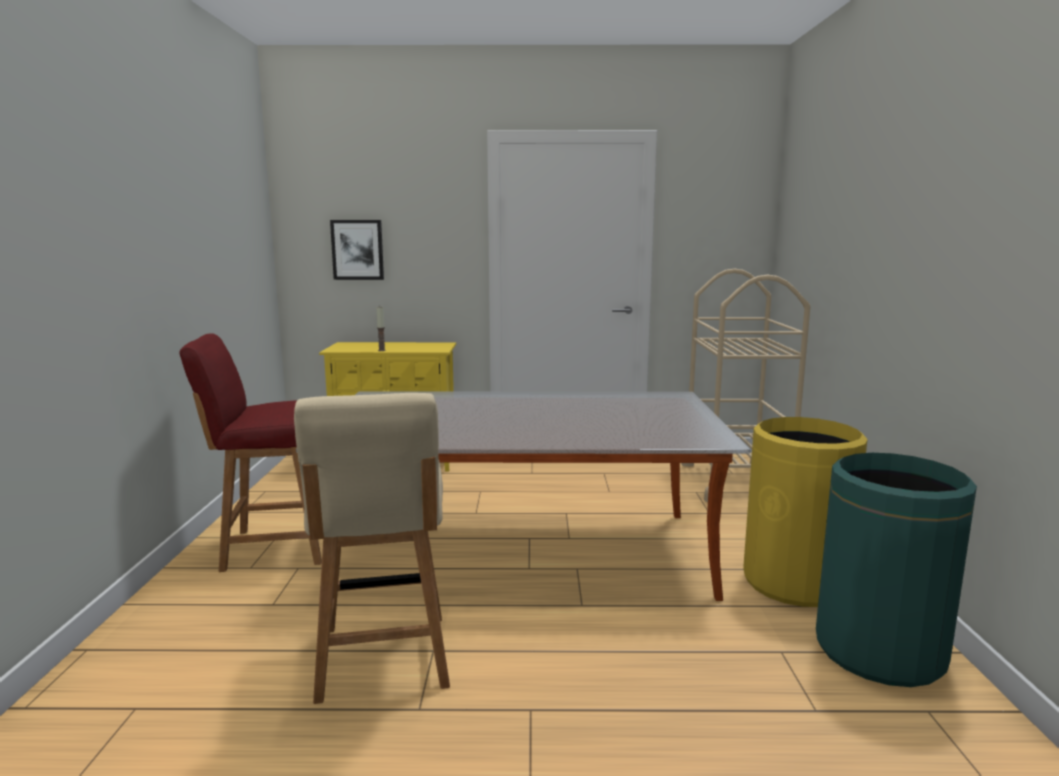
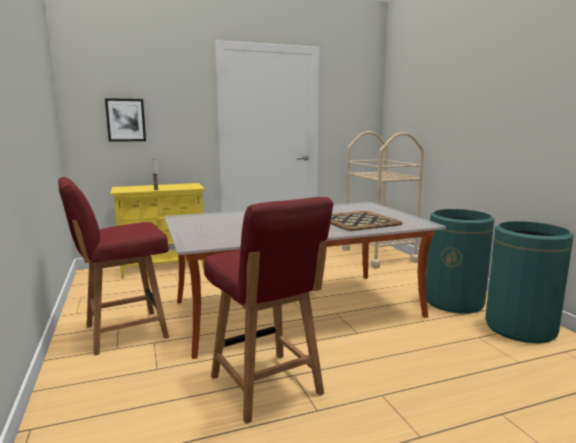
camera: 20 degrees left, 0 degrees up
beige chair [294,393,450,704] -> red chair [204,197,333,424]
yellow trash can [743,417,868,607] -> green trash can [426,209,494,314]
none -> tray [330,211,403,231]

